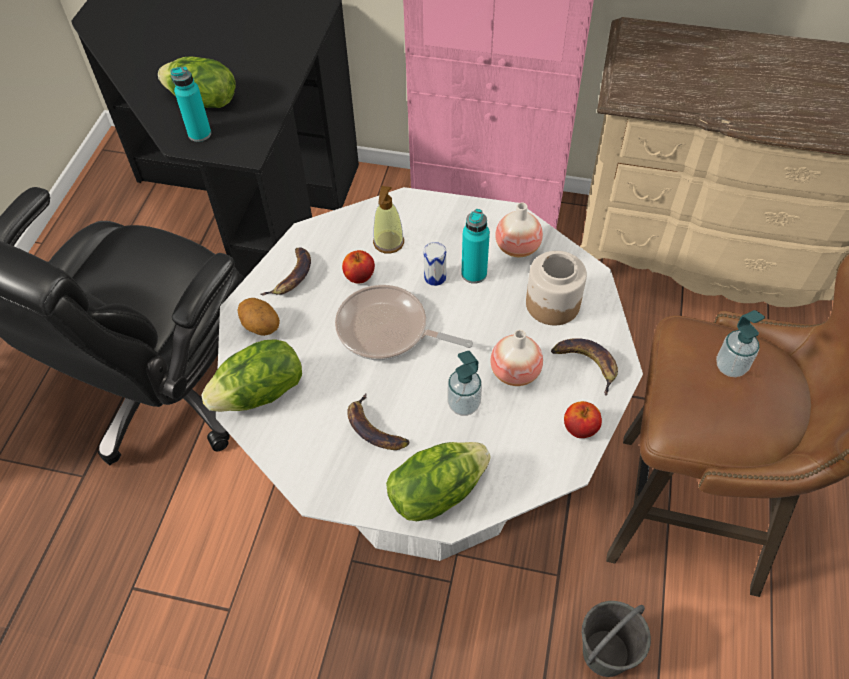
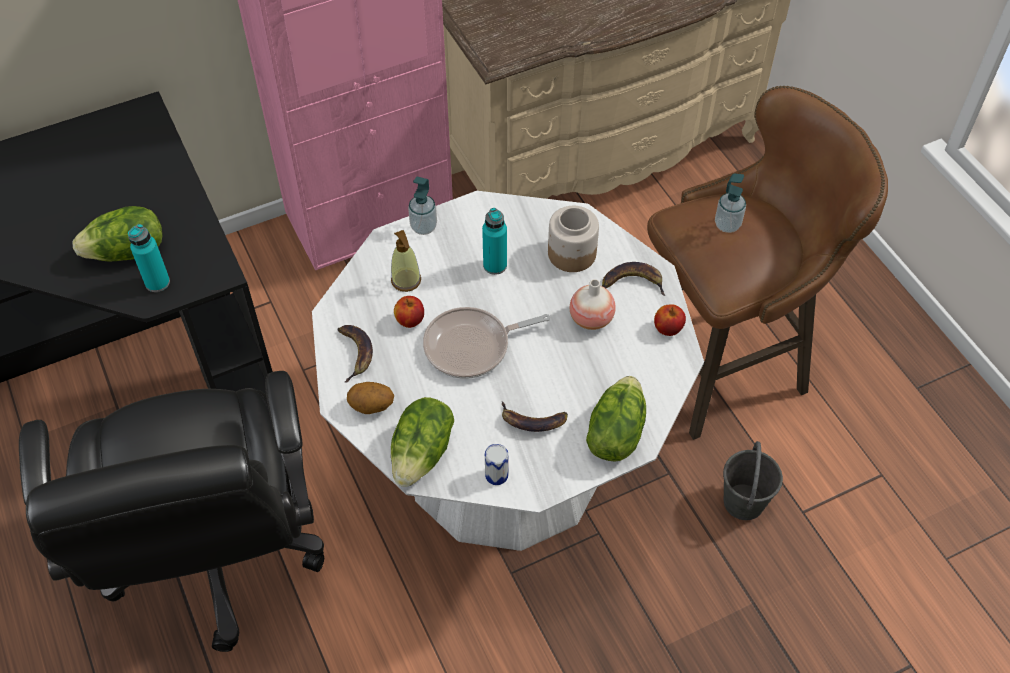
camera: 40 degrees left, 0 degrees up
can [424,242,446,286] -> can moved to [485,444,508,485]
soap dispenser [447,351,482,416] -> soap dispenser moved to [408,177,437,235]
vase [495,202,543,257] -> none

